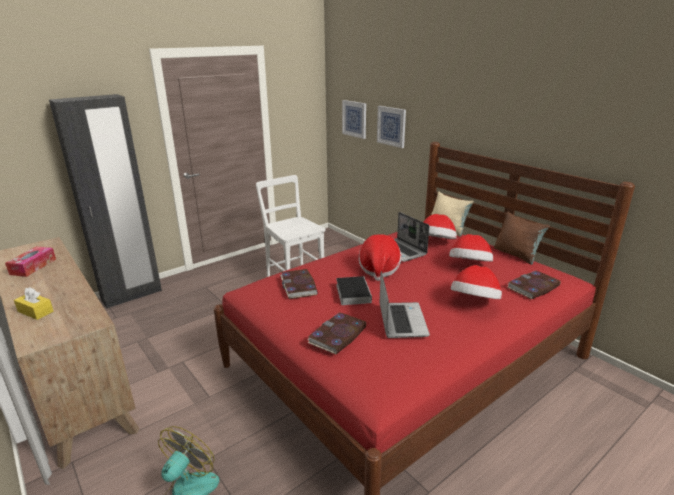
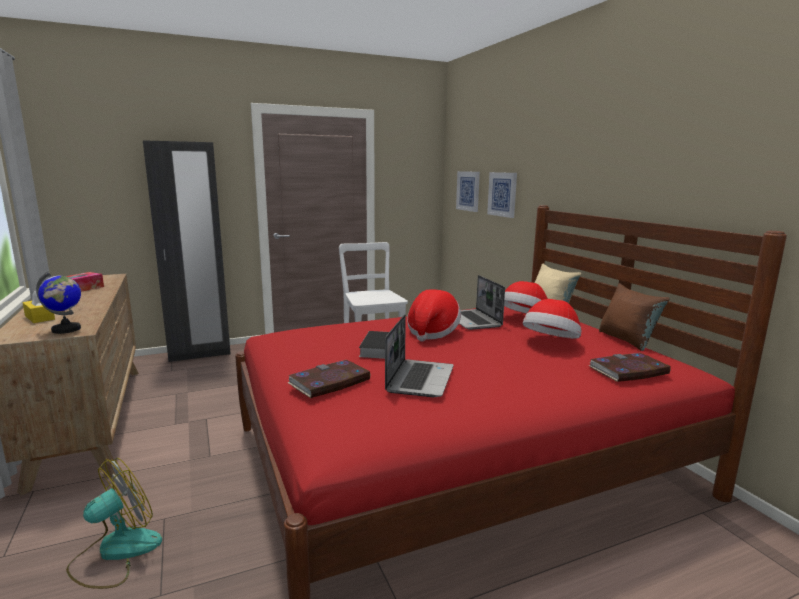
camera: 15 degrees right, 10 degrees down
book [280,269,318,299] -> none
hat [451,265,502,299] -> none
none -> globe [36,271,81,334]

